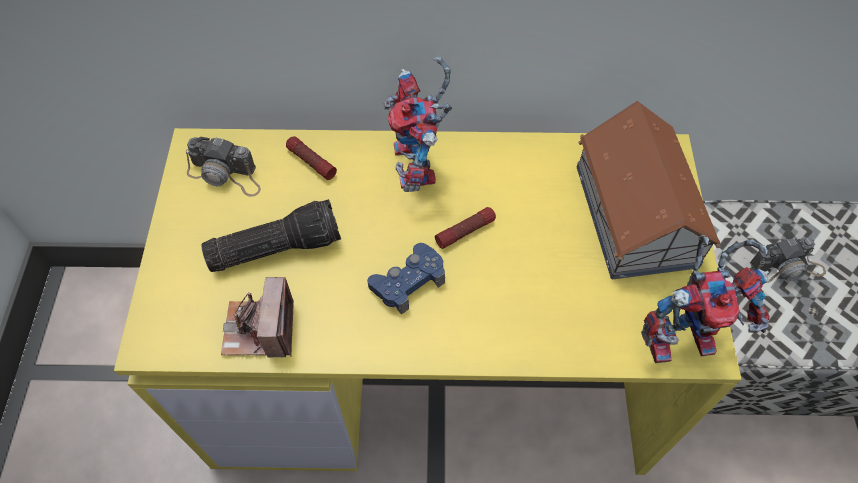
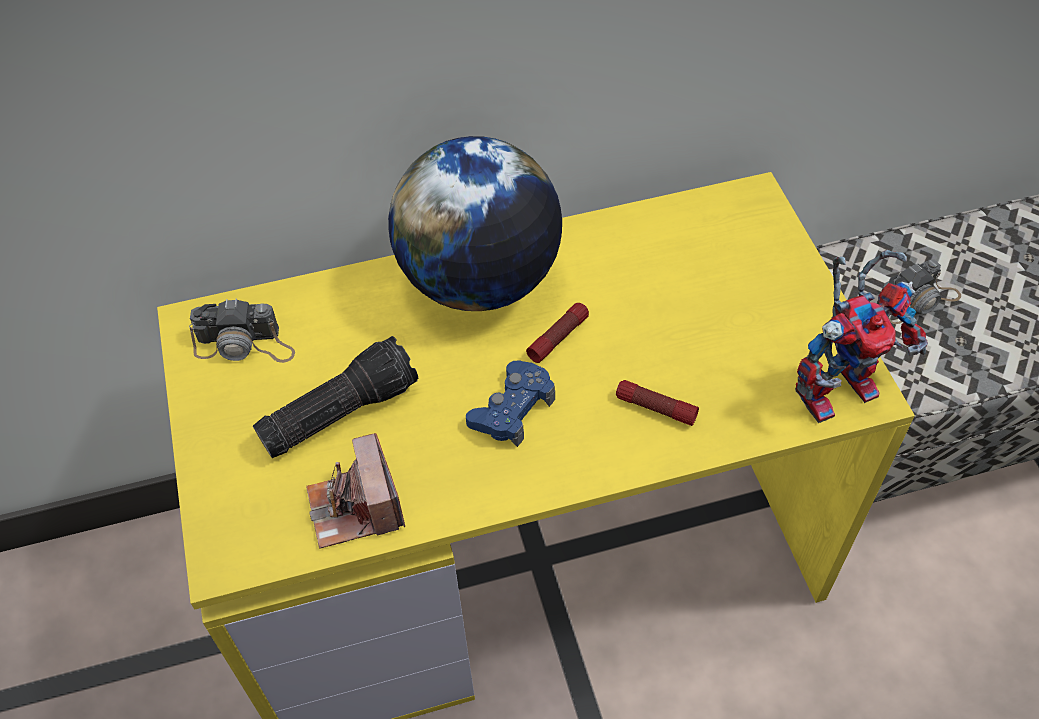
camera: 15 degrees left, 5 degrees down
flashlight [286,136,337,180] -> flashlight moved to [616,380,699,426]
toy robot [384,56,452,192] -> globe [388,136,562,311]
toy house [577,101,720,279] -> none

